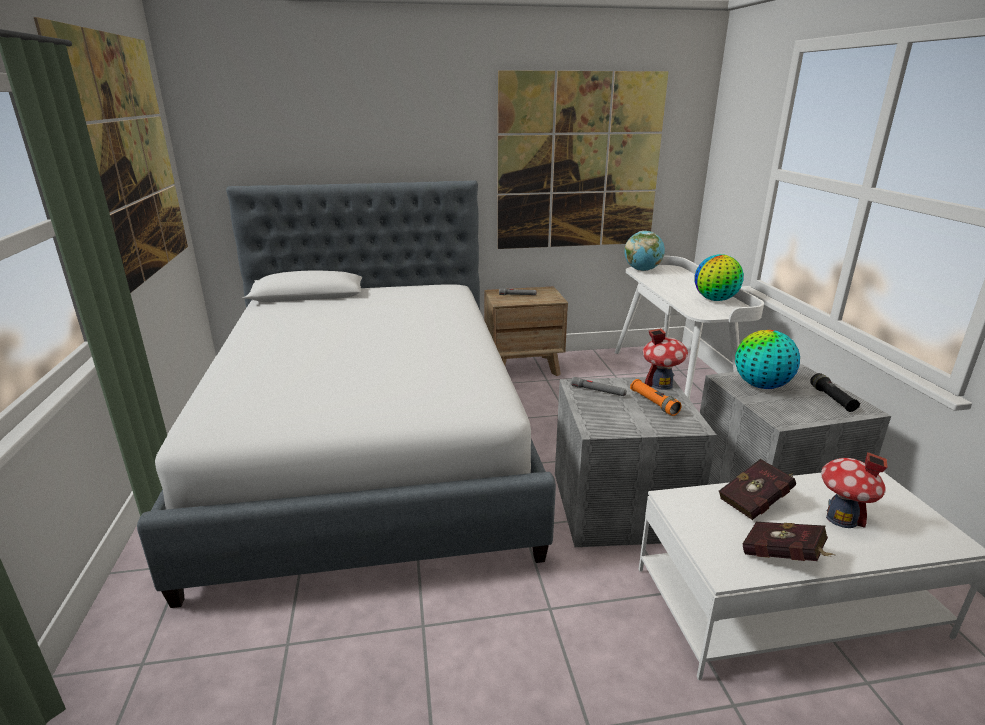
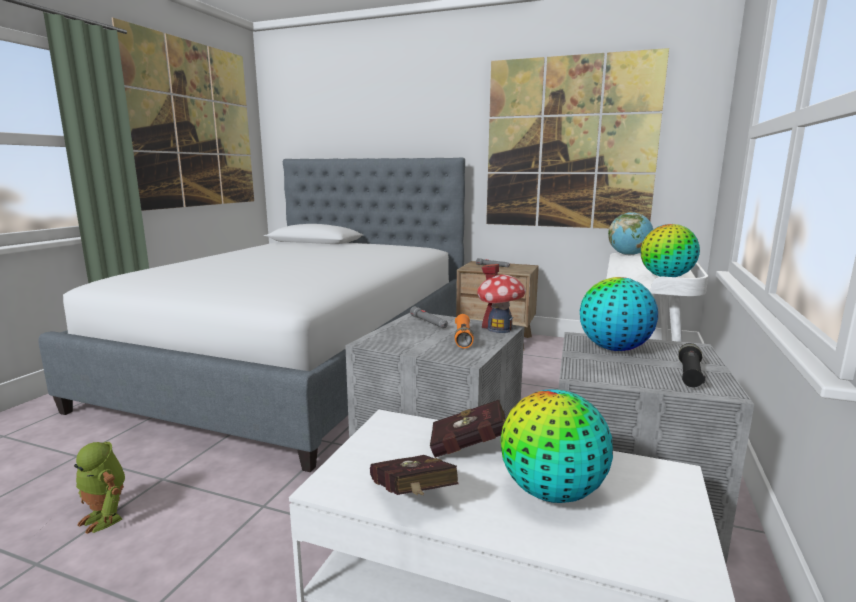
camera: 30 degrees right, 10 degrees down
toy house [821,452,888,528] -> globe [500,389,613,503]
none -> toy robot [74,442,125,534]

